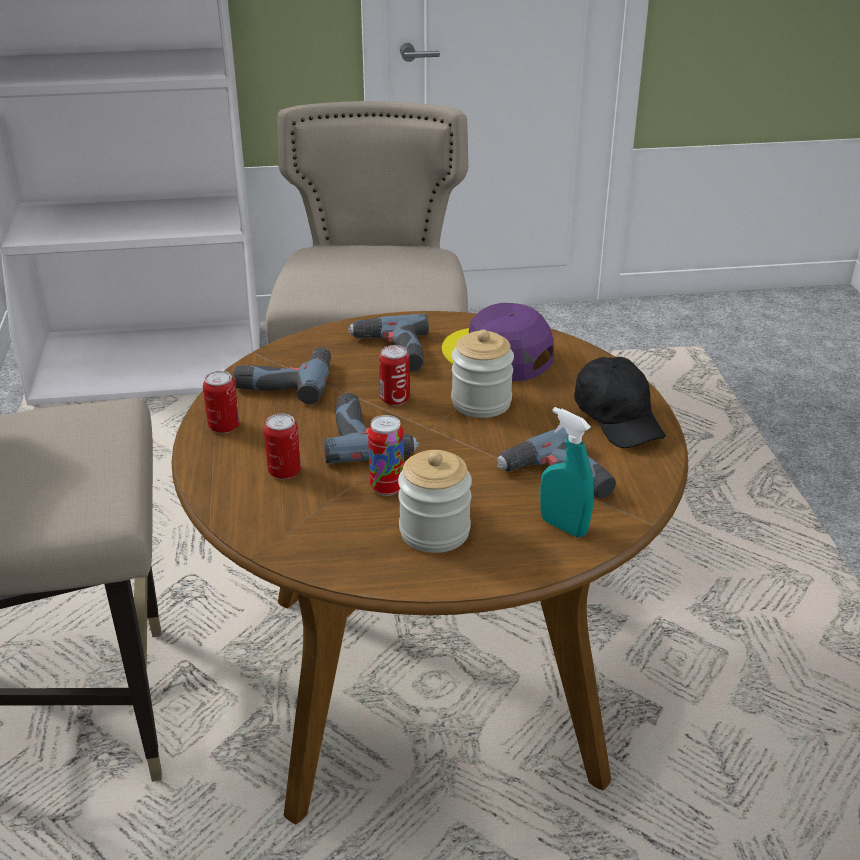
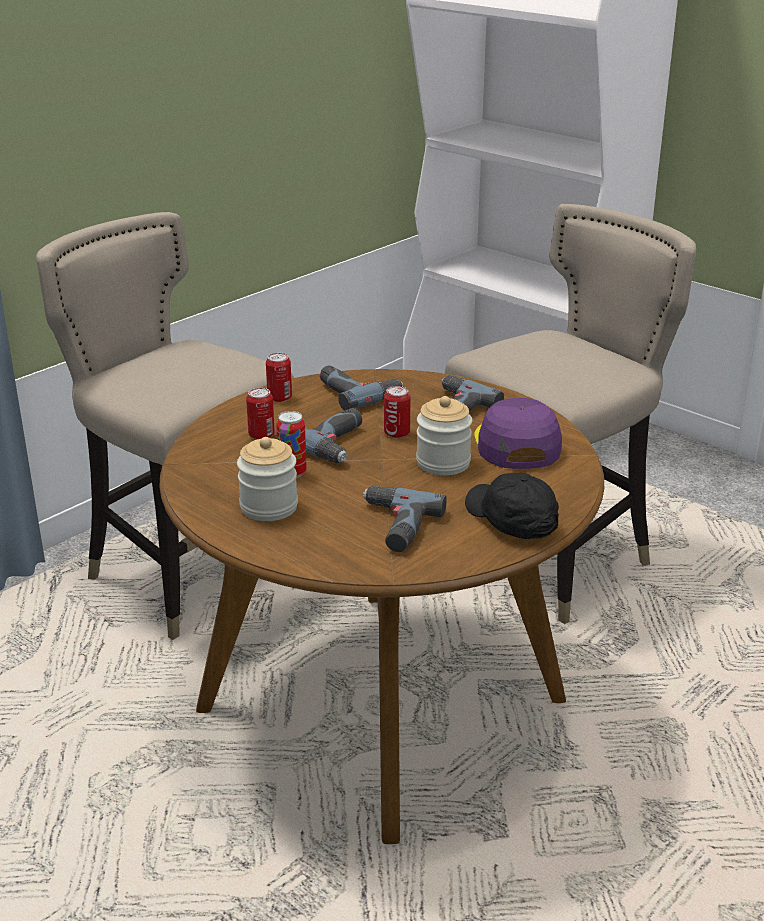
camera: 50 degrees right, 5 degrees down
turquoise spray bottle [540,407,594,538] -> none
black cap [574,357,666,448] -> black cap turned 120 degrees clockwise [465,473,559,539]

